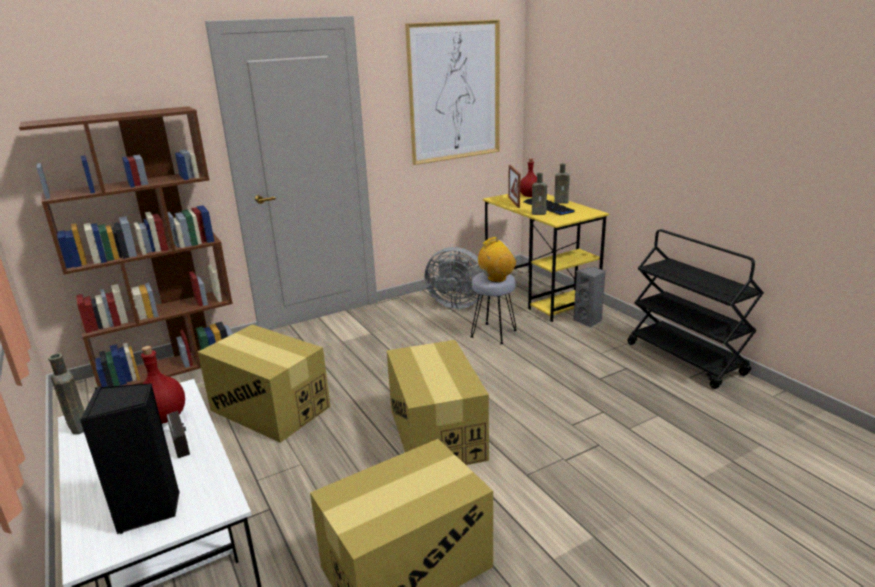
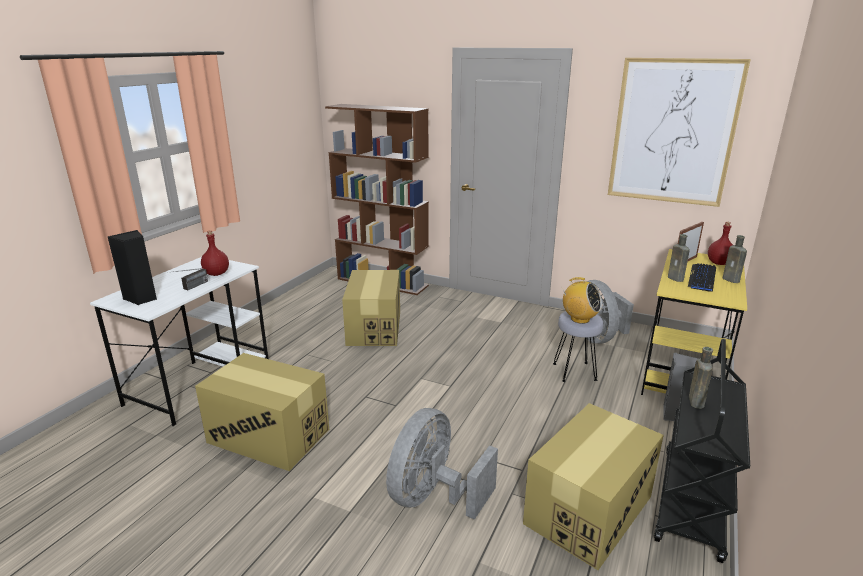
camera: 55 degrees right, 0 degrees up
brown bottle [48,353,85,434] -> brown bottle moved to [689,347,713,409]
cardboard box [387,340,489,465] -> cardboard box moved to [523,403,664,570]
none -> grey fan [386,408,498,520]

